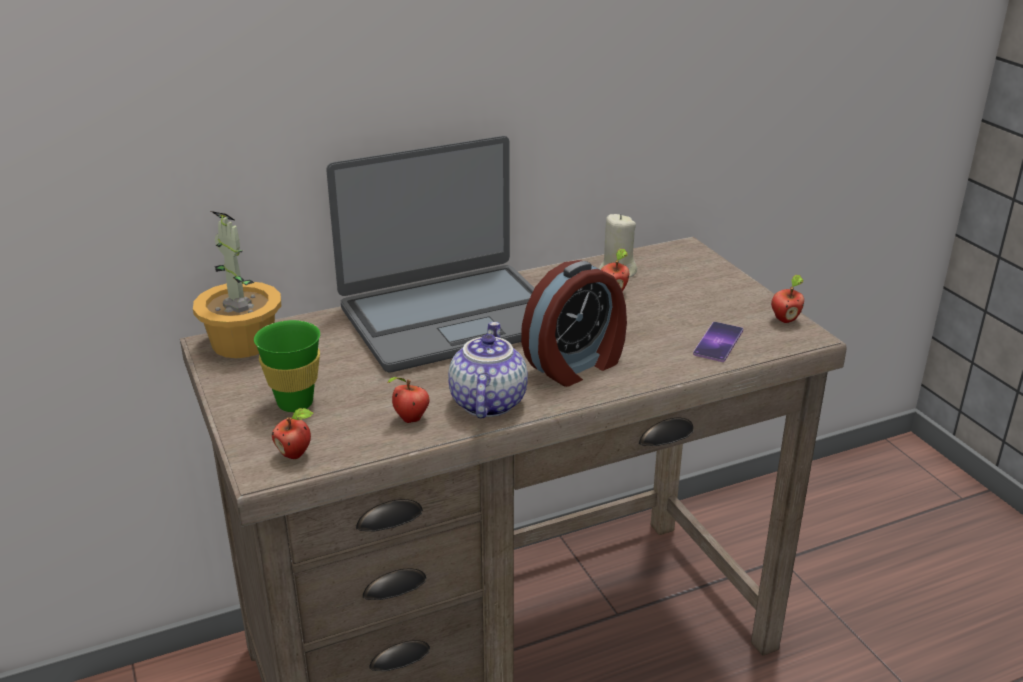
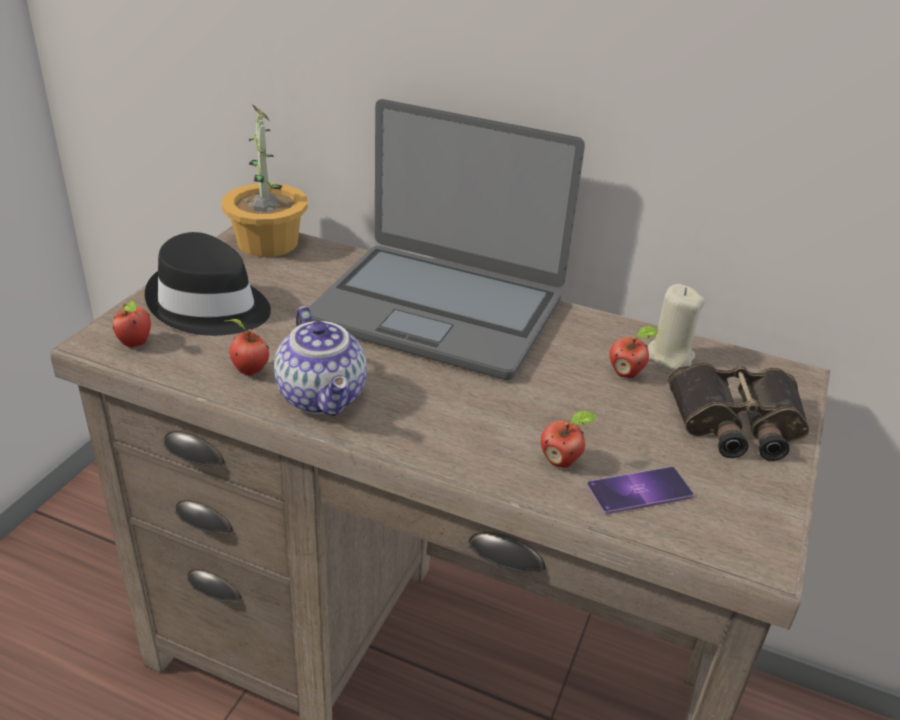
camera: 45 degrees right, 5 degrees up
green cup [254,320,320,412] -> black hat [145,232,271,336]
teapot [448,322,528,418] -> teapot turned 105 degrees clockwise [274,306,367,416]
alarm clock [521,260,627,387] -> none
apple [771,275,804,323] -> apple moved to [541,410,597,468]
none -> binoculars [668,363,810,461]

